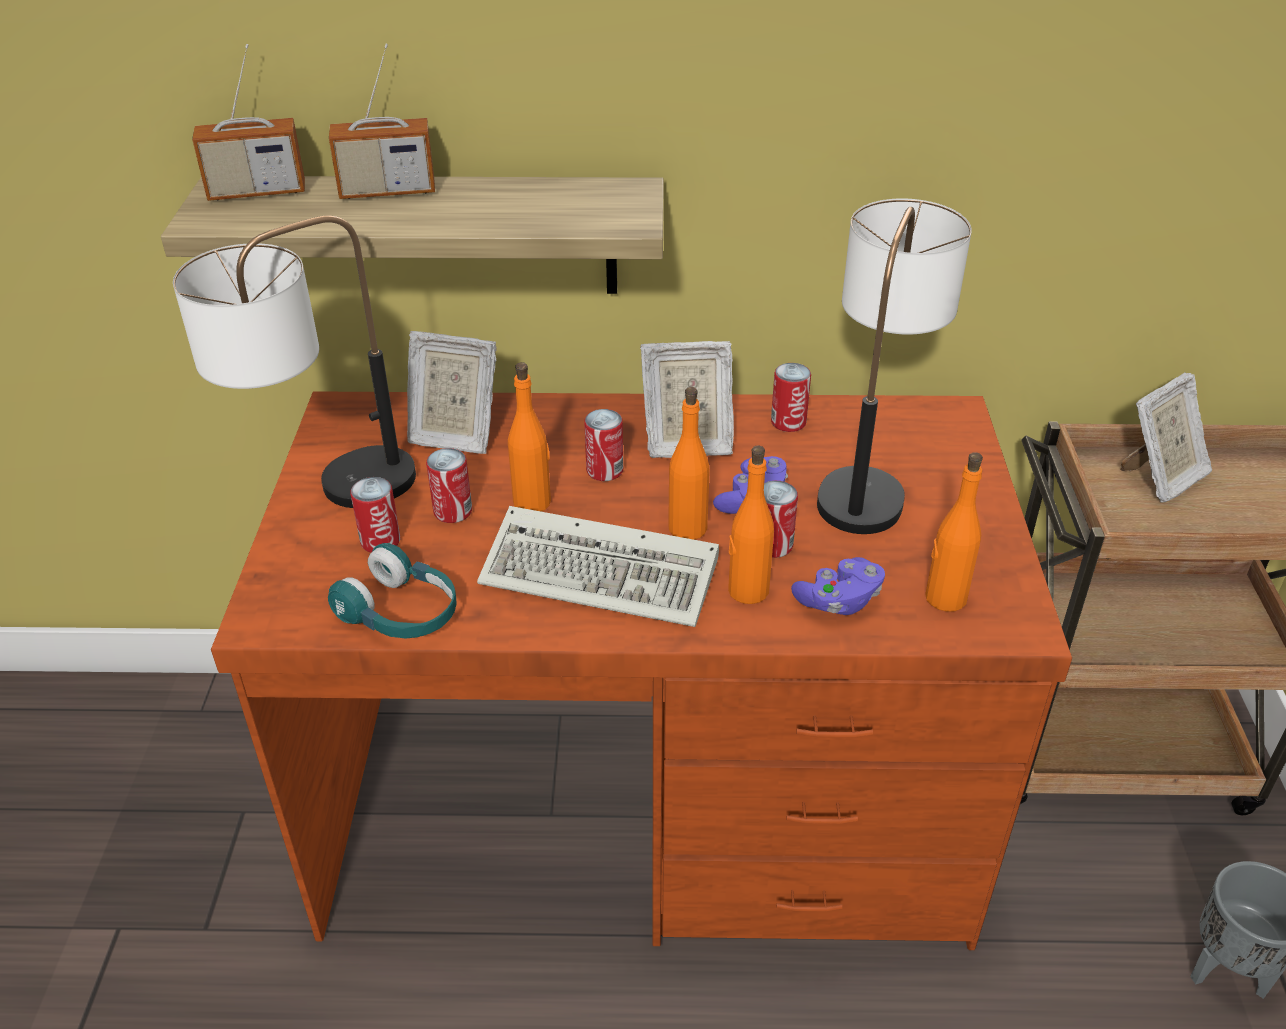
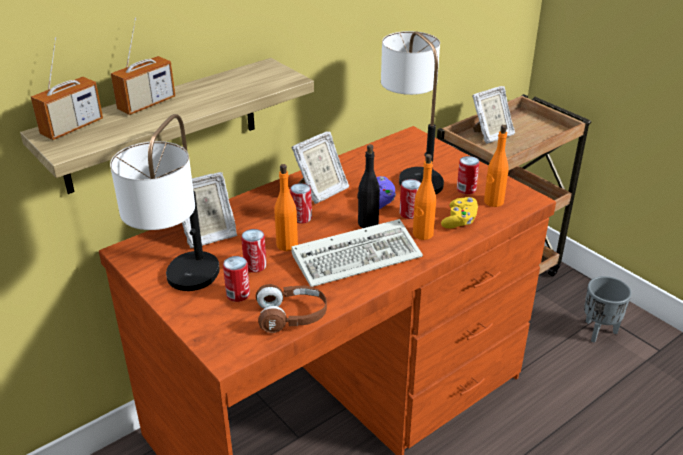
camera: 40 degrees left, 5 degrees down
turquoise headphones [328,543,456,638] -> brown headphones [256,284,327,333]
orange bottle [668,387,710,540] -> black bottle [357,144,380,228]
can [771,363,811,432] -> can moved to [457,156,480,194]
purple game controller [791,557,885,615] -> yellow game controller [441,197,478,229]
picture frame [1120,372,1212,503] -> picture frame turned 45 degrees clockwise [472,86,515,144]

